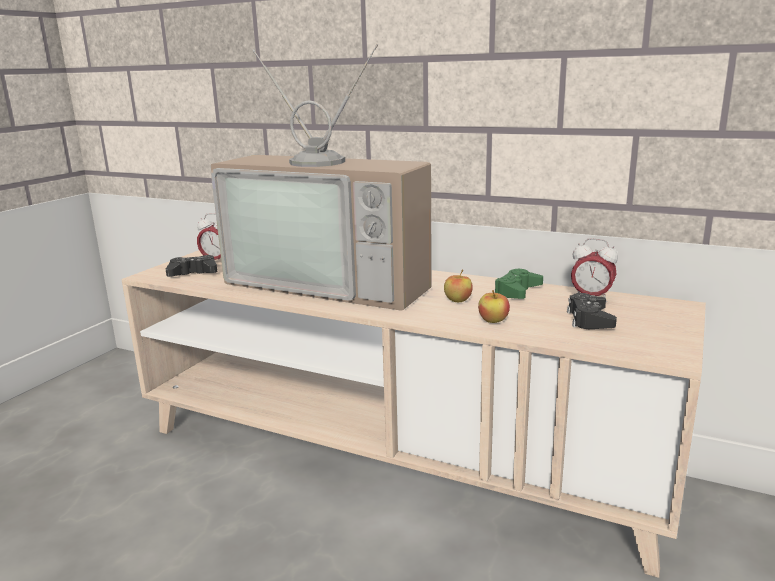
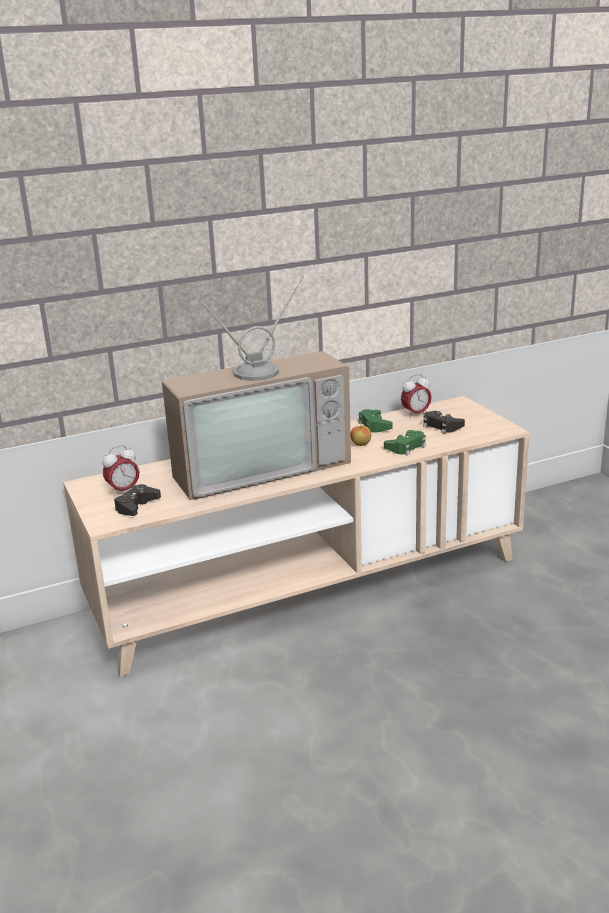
camera: 50 degrees left, 5 degrees up
apple [478,290,510,323] -> green game controller [384,430,426,455]

